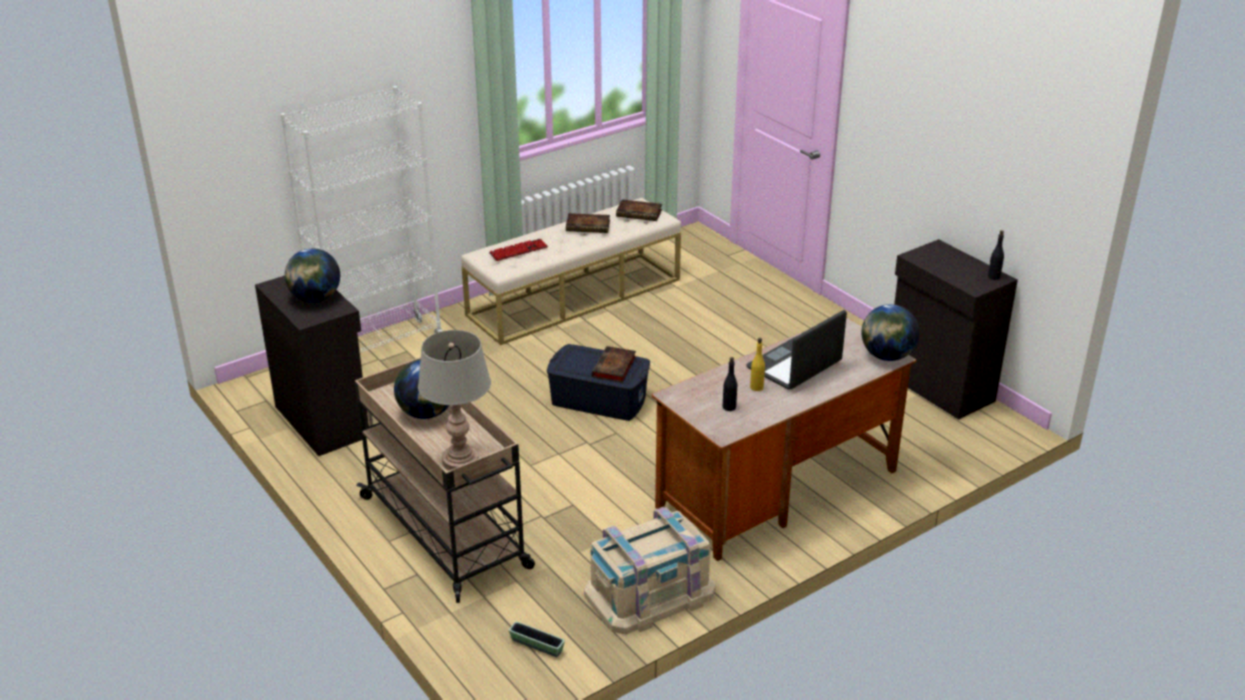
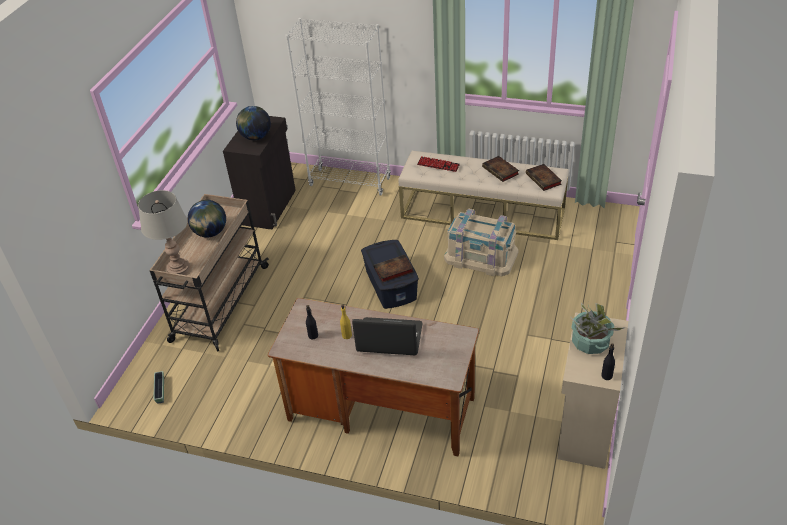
camera: 55 degrees right, 10 degrees up
beige storage box [584,507,715,635] -> beige storage box moved to [444,209,518,276]
globe [861,304,919,361] -> none
black cabinet [894,239,1018,420] -> beige cabinet [557,312,628,469]
none -> potted plant [570,302,627,354]

